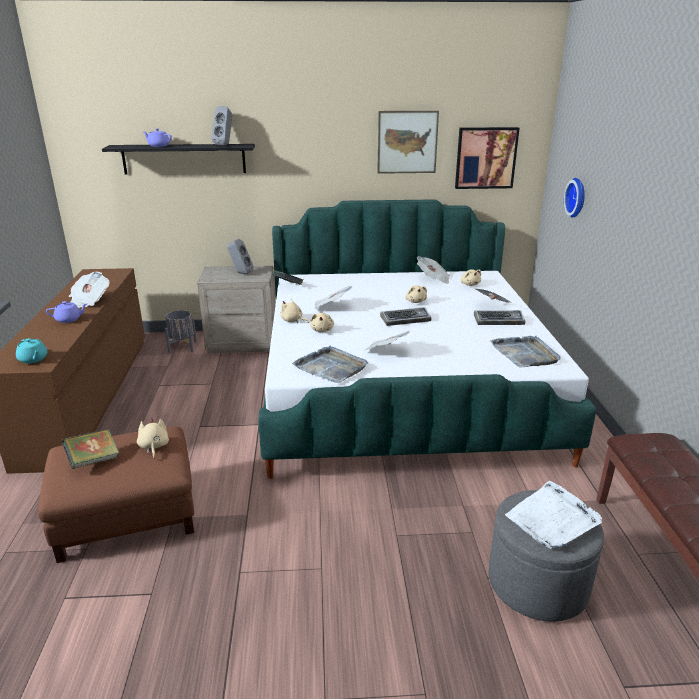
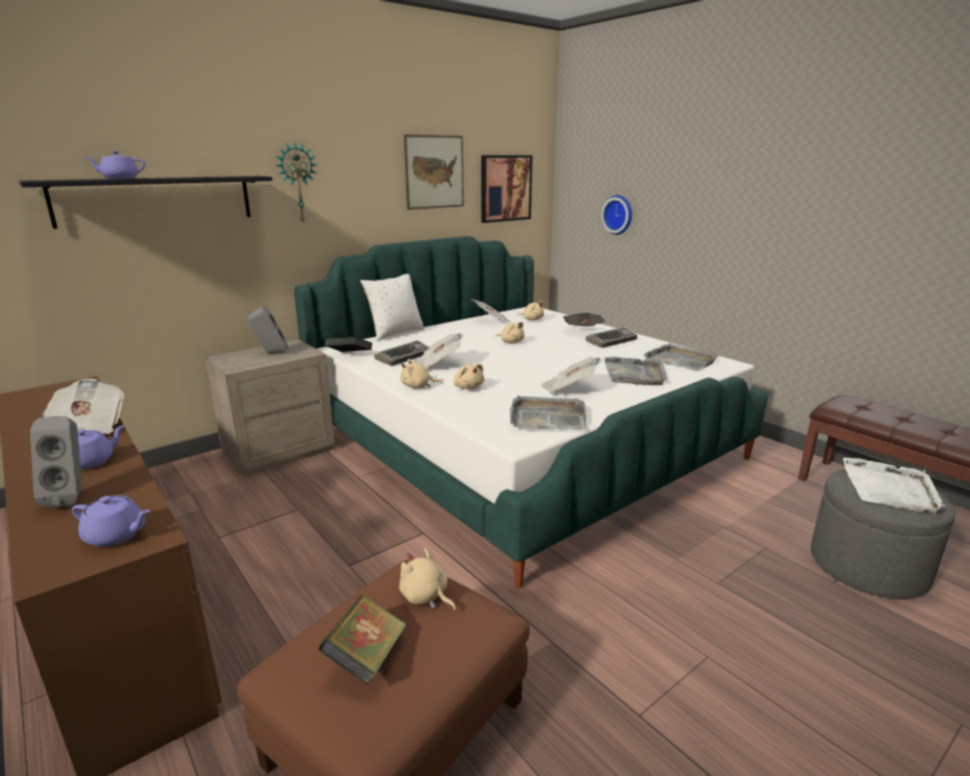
camera: 35 degrees left, 5 degrees down
turquoise teapot [16,338,47,363] -> purple teapot [72,495,150,547]
grey planter [165,310,197,353] -> none
grey speaker [212,106,232,145] -> grey speaker moved to [30,416,82,508]
keyboard [380,307,431,326] -> keyboard moved to [374,340,430,366]
none -> wall clock [276,141,317,224]
none -> white pillow [360,274,425,341]
none -> grey tray [604,357,668,385]

